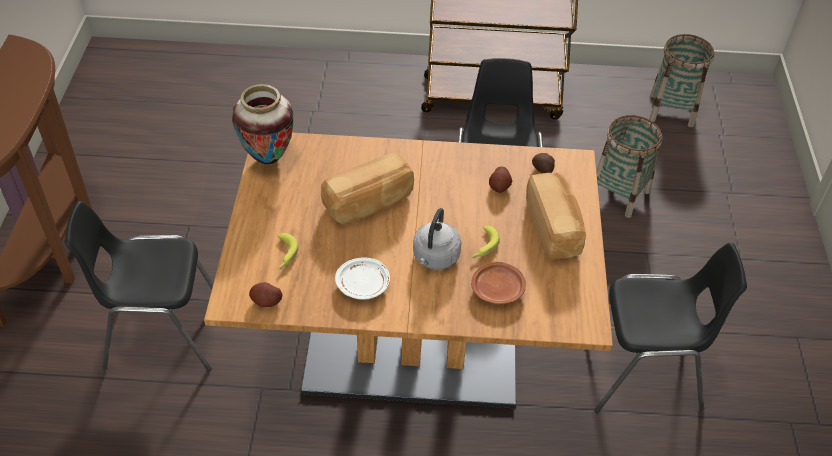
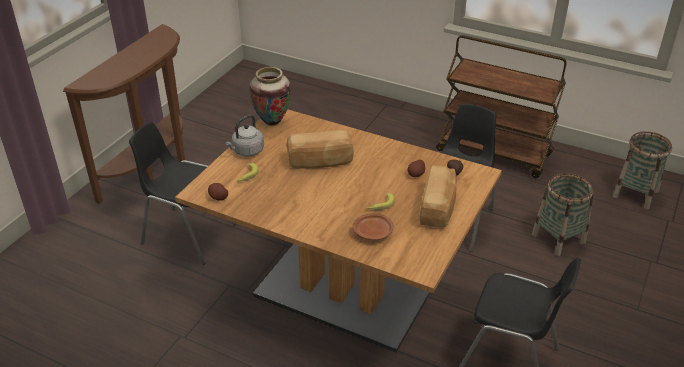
camera: 25 degrees right, 10 degrees down
white plate [335,258,390,300] -> none
grey kettle [413,208,461,270] -> grey kettle moved to [225,115,264,156]

